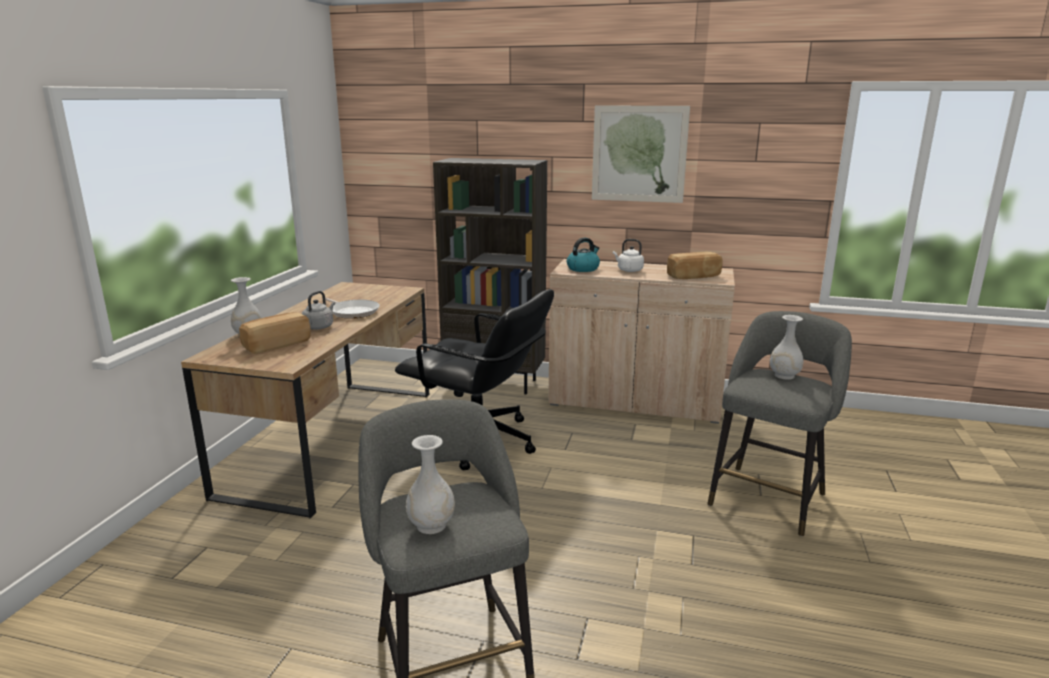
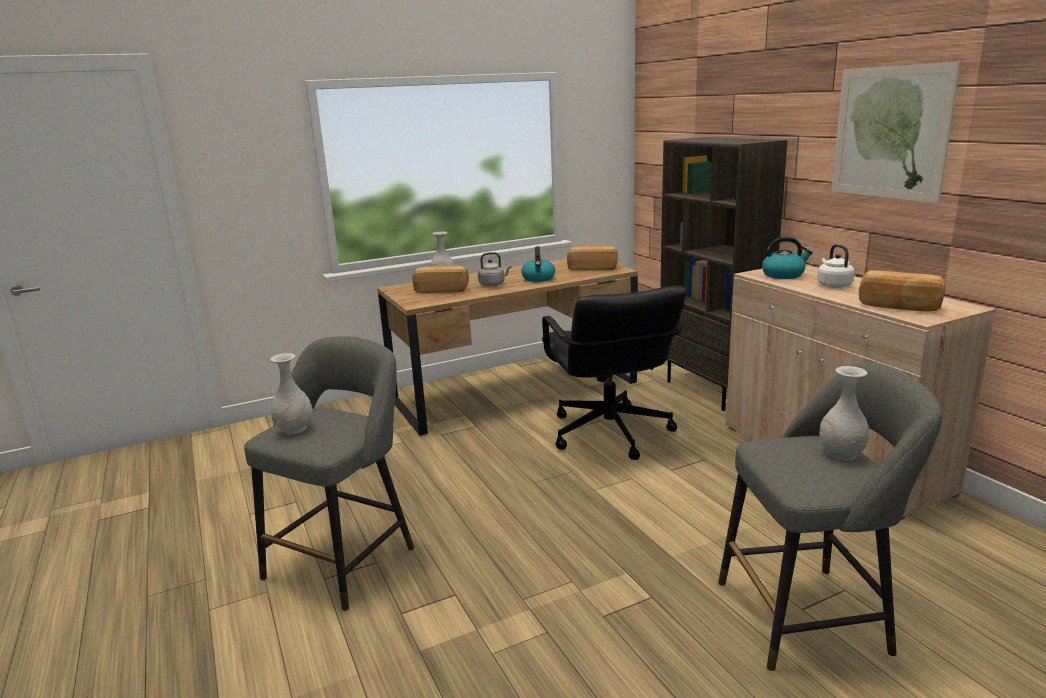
camera: 50 degrees right, 0 degrees up
frying pan [325,298,380,319] -> kettle [521,246,555,282]
none -> bread [567,246,618,271]

